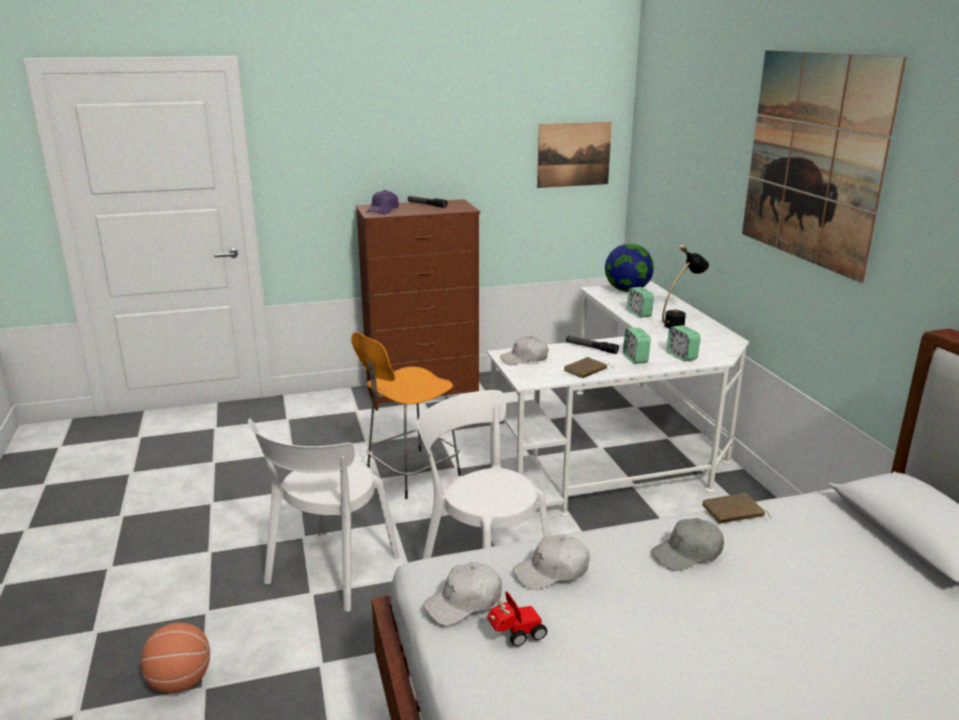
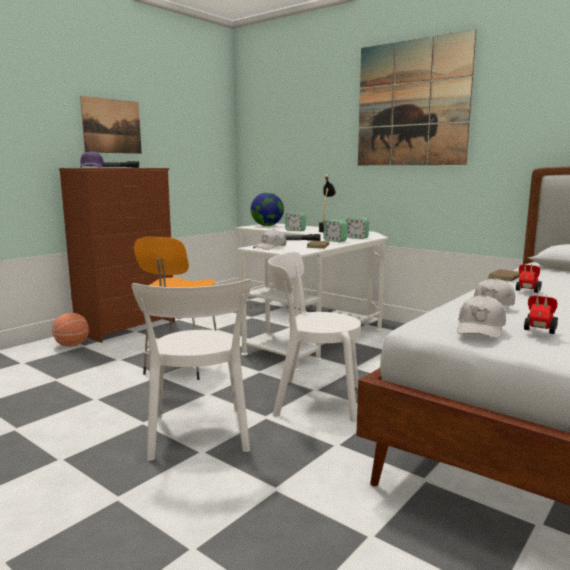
camera: 35 degrees left, 10 degrees down
basketball [141,622,210,693] -> basketball moved to [52,313,89,347]
picture [537,122,612,188] -> picture moved to [80,96,142,154]
grey cap [651,518,724,571] -> toy car [516,263,542,293]

